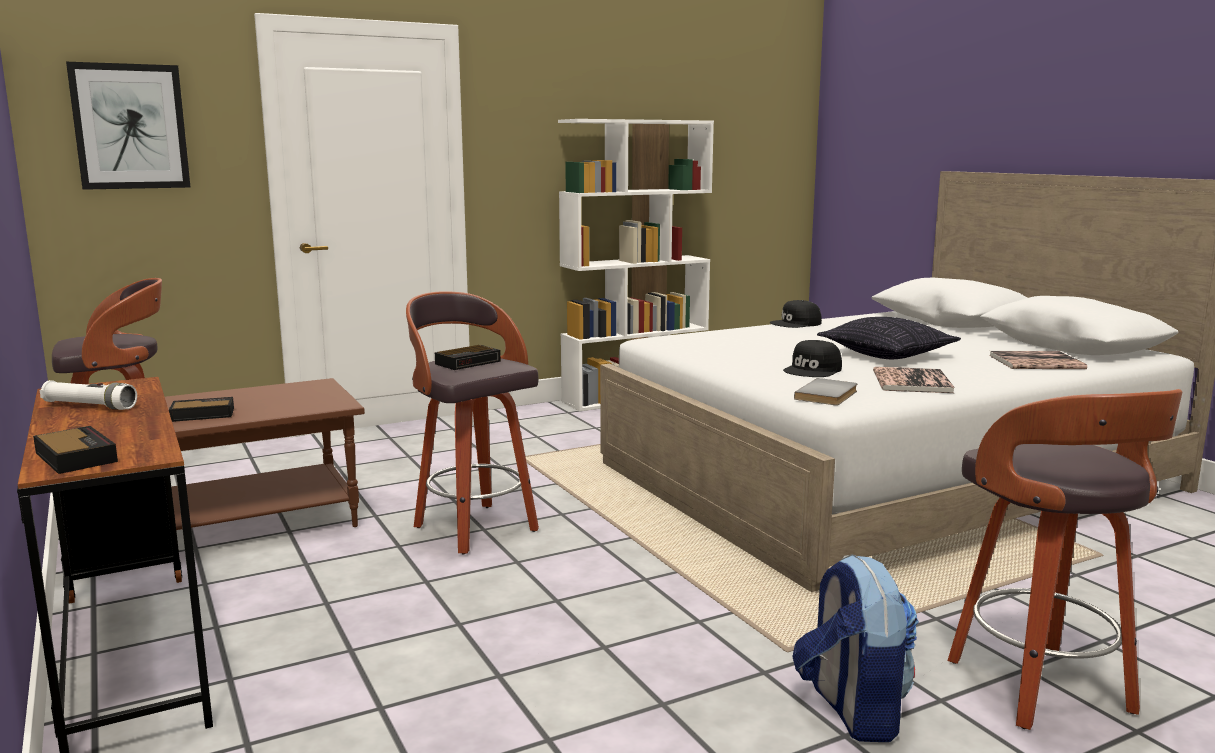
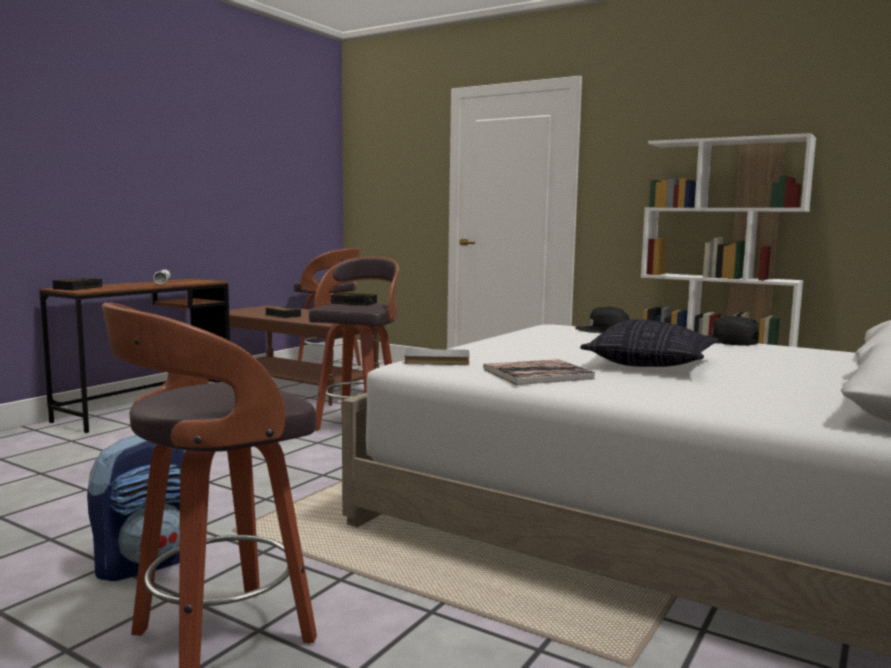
camera: 60 degrees right, 5 degrees down
picture [66,62,191,190] -> none
black cap [783,340,842,377] -> black cap moved to [575,306,630,333]
book [990,351,1087,369] -> none

